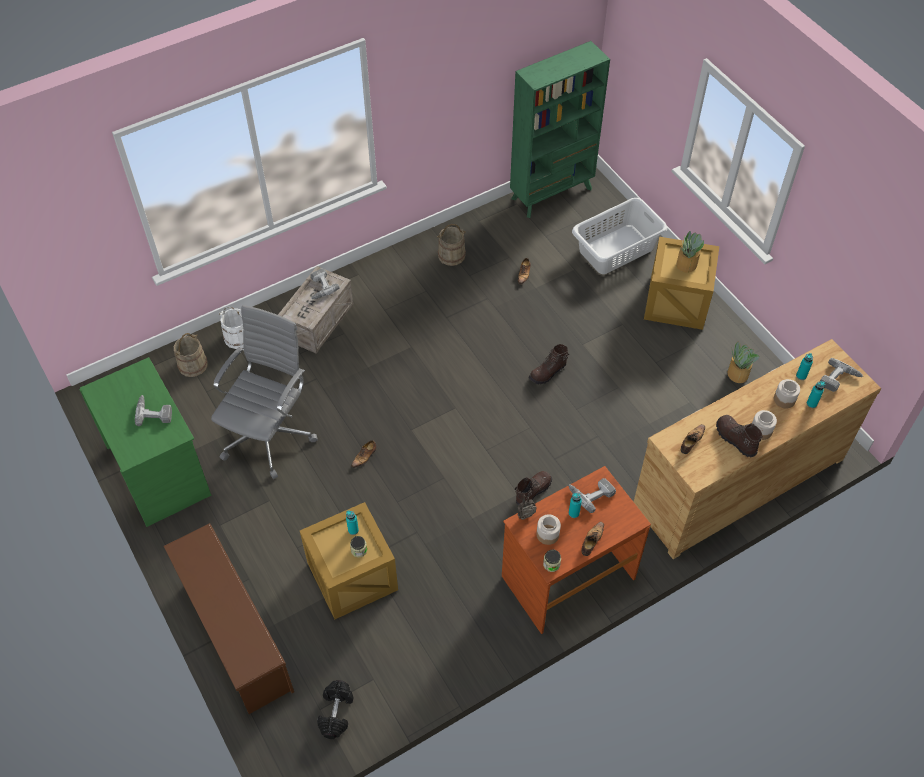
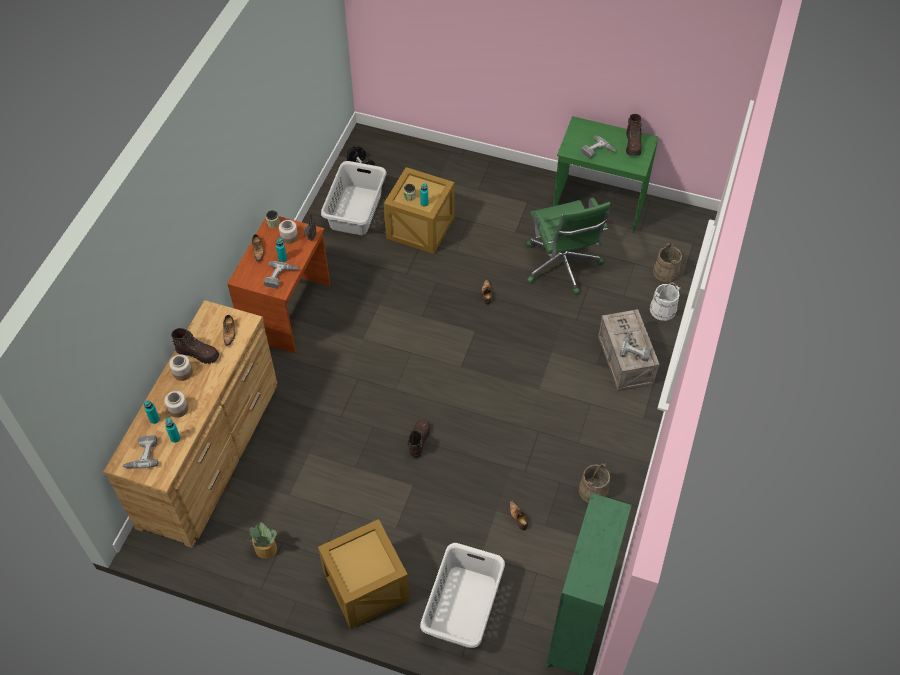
camera: 140 degrees right, 0 degrees up
brown shoe rack [164,523,294,714] -> none
grey office chair [211,305,318,479] -> green office chair [526,198,611,295]
brown boot [515,471,552,505] -> brown boot moved to [626,114,642,156]
potted plant [677,231,704,273] -> none
none -> grey laundry basket [321,161,387,235]

